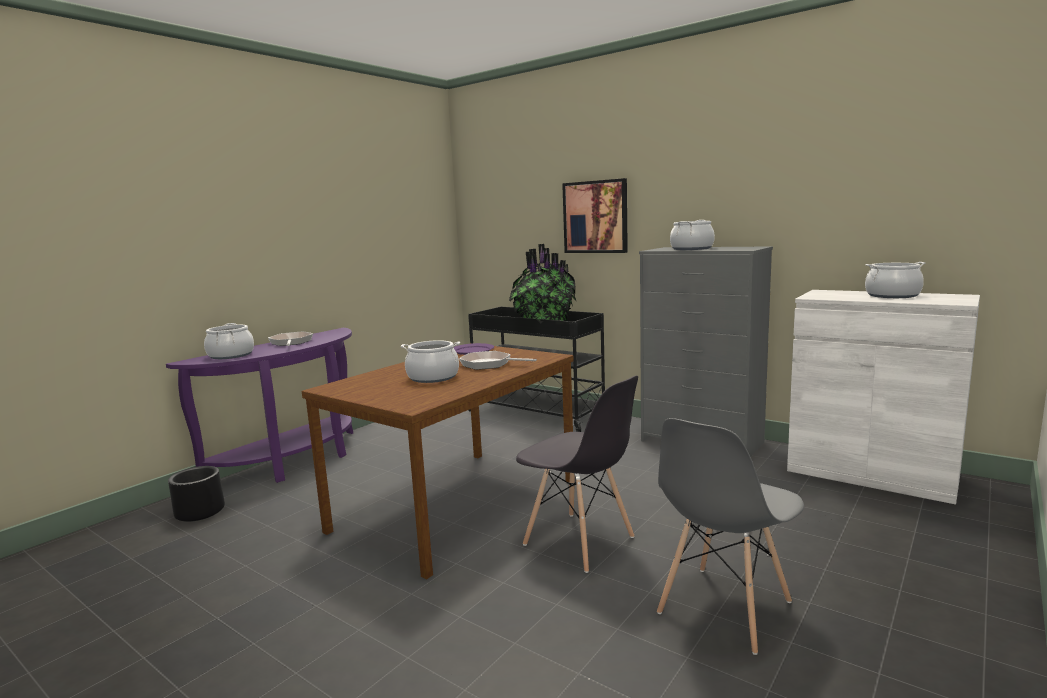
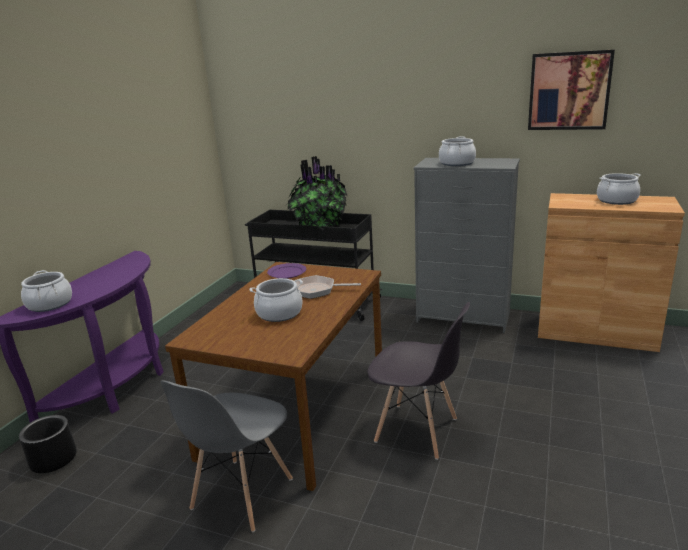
camera: 15 degrees left, 10 degrees up
frying pan [268,331,313,346] -> none
picture [562,178,628,253] -> picture moved to [528,50,615,130]
grey chair [657,418,804,655] -> grey chair moved to [161,381,293,532]
white cabinet [787,290,980,505] -> brown cabinet [538,193,685,352]

